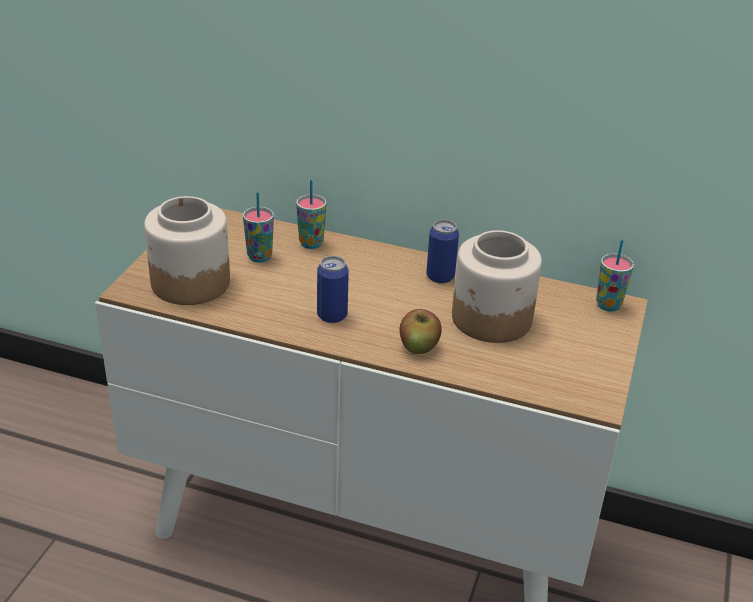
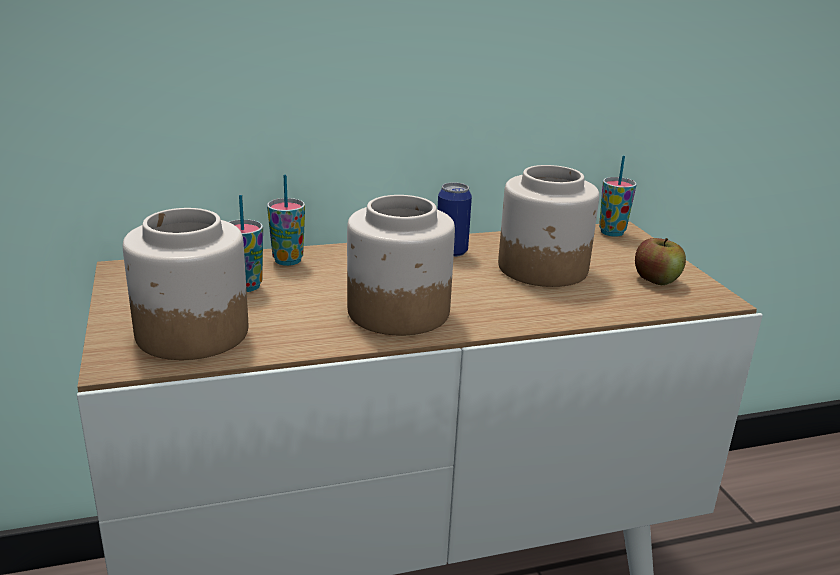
camera: 35 degrees left, 10 degrees down
can [317,256,349,323] -> jar [347,195,455,335]
apple [400,309,442,354] -> apple moved to [635,238,686,285]

